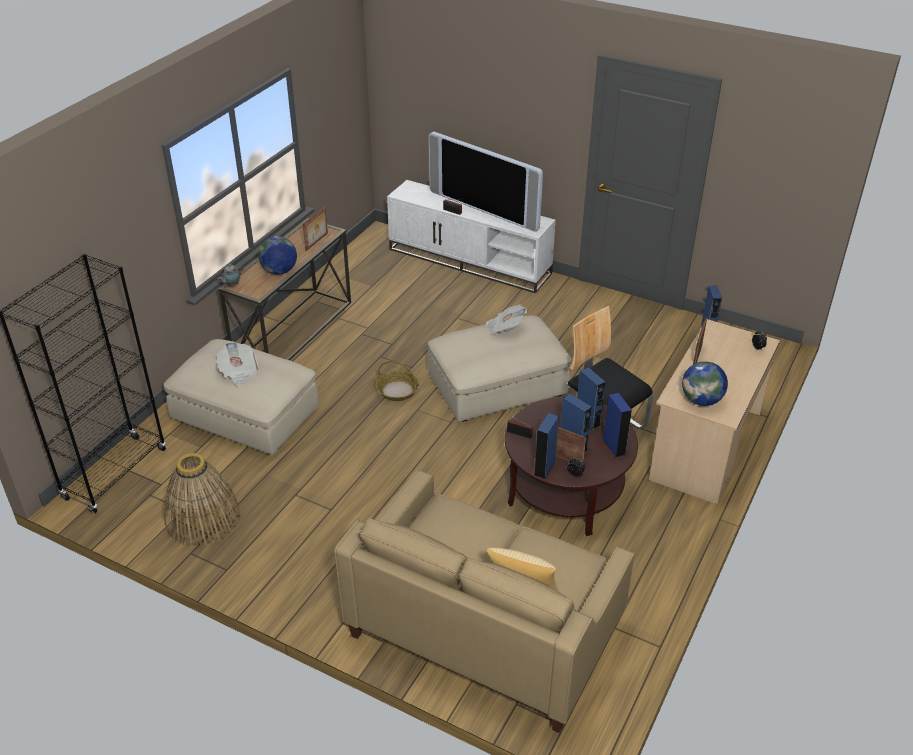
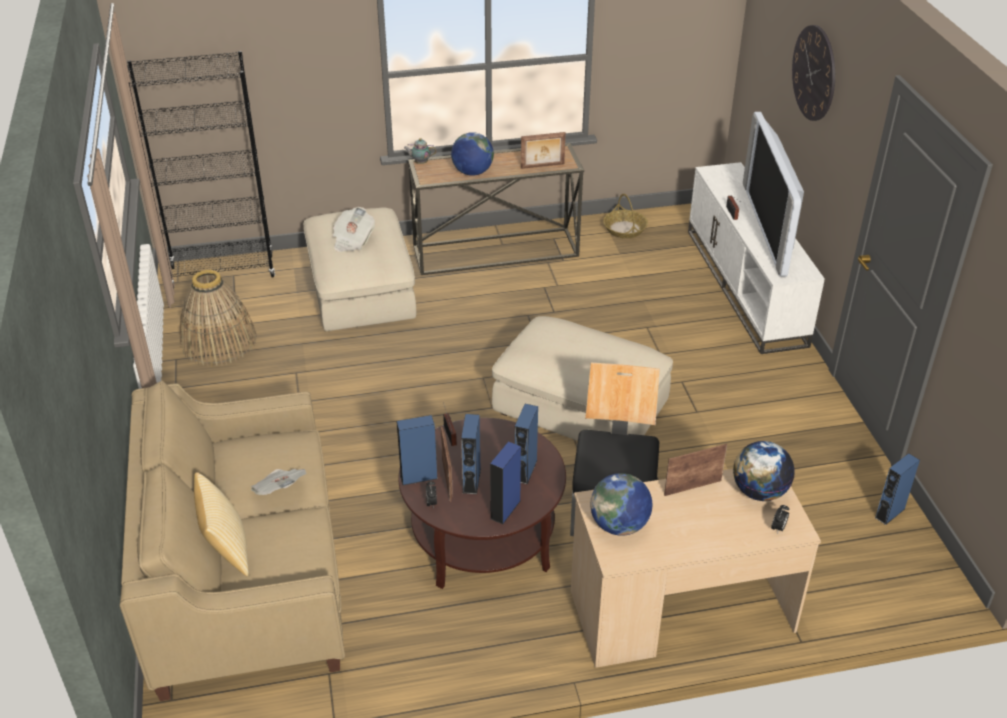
camera: 50 degrees right, 0 degrees up
basket [376,361,419,401] -> basket moved to [603,194,648,238]
newspaper [485,304,527,335] -> newspaper moved to [251,469,306,495]
none -> globe [733,441,795,501]
none -> wall clock [792,25,835,121]

